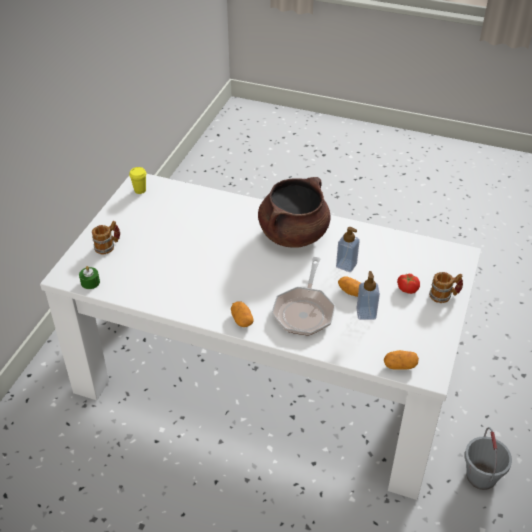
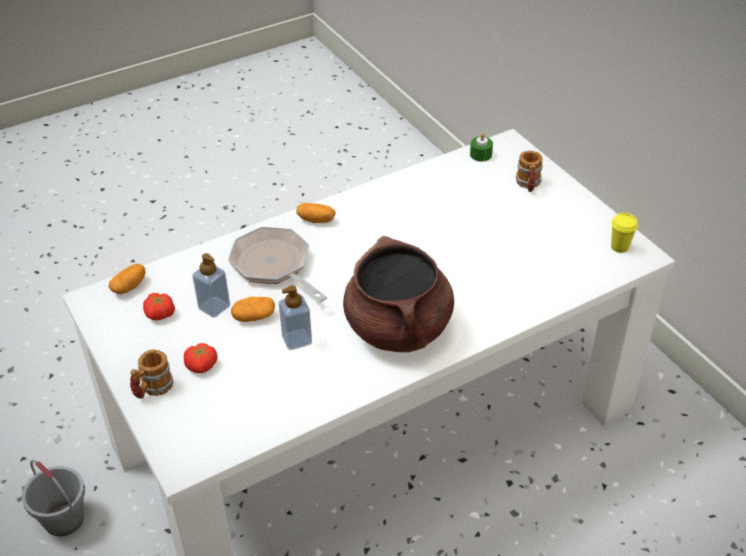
camera: 130 degrees right, 0 degrees up
none -> tomato [143,293,175,320]

